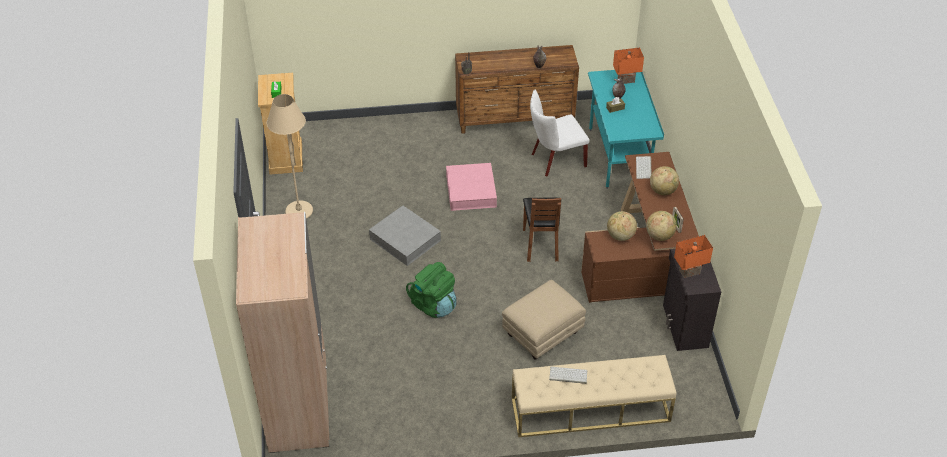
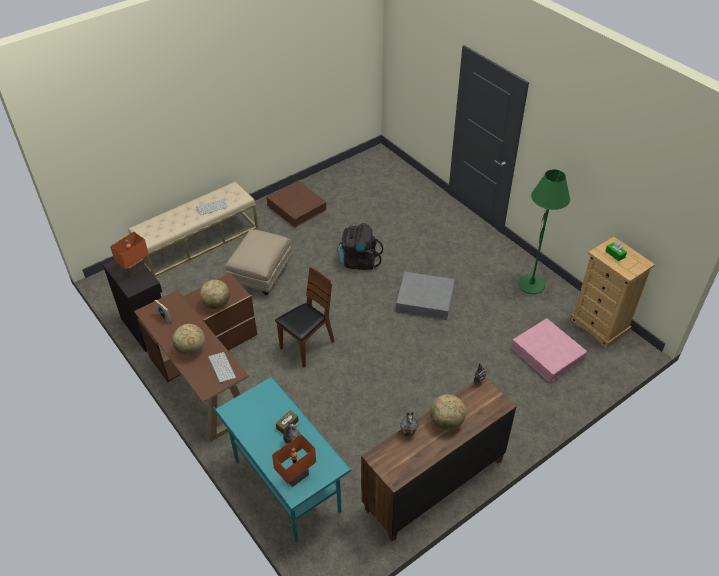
camera: 150 degrees right, 0 degrees up
beige wardrobe [236,212,329,453] -> none
beige floor lamp [266,94,313,219] -> green floor lamp [518,169,570,294]
green backpack [406,262,457,318] -> black backpack [337,223,383,270]
pink storage box [446,163,497,211] -> pink storage box moved to [511,318,587,383]
brown chair [523,198,561,262] -> brown chair turned 75 degrees clockwise [275,266,335,368]
white chair [530,90,589,176] -> none
globe [646,211,677,241] -> globe moved to [430,394,466,430]
none -> brown storage box [267,181,326,228]

